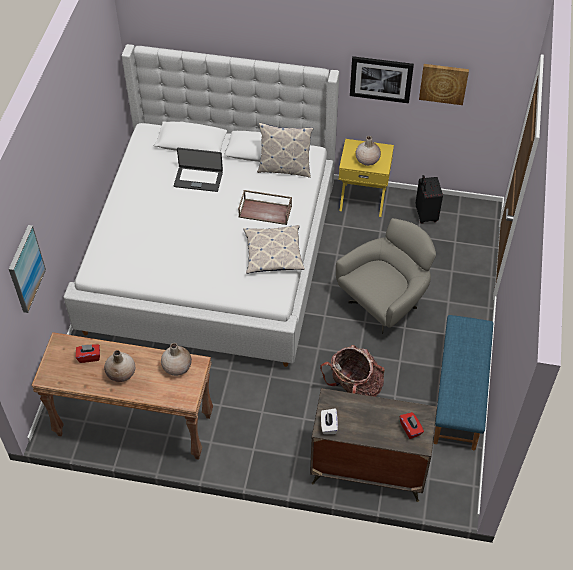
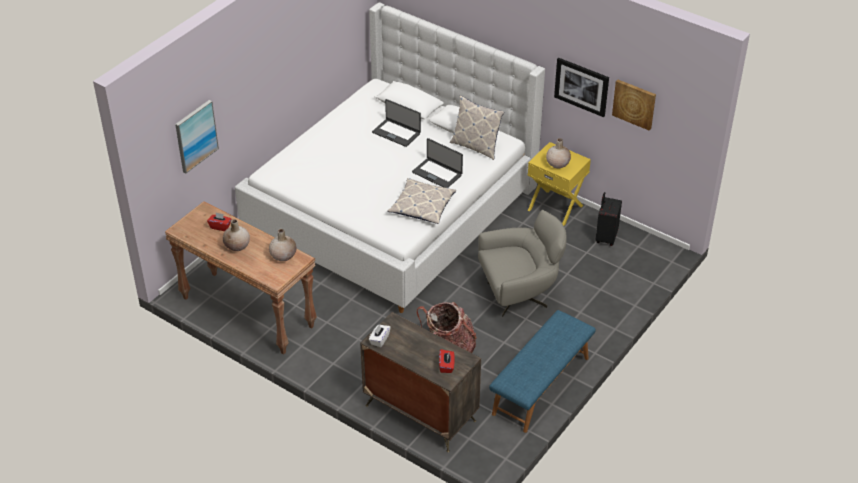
camera: 25 degrees right, 10 degrees down
brown tray [238,190,292,225] -> laptop [412,138,463,188]

